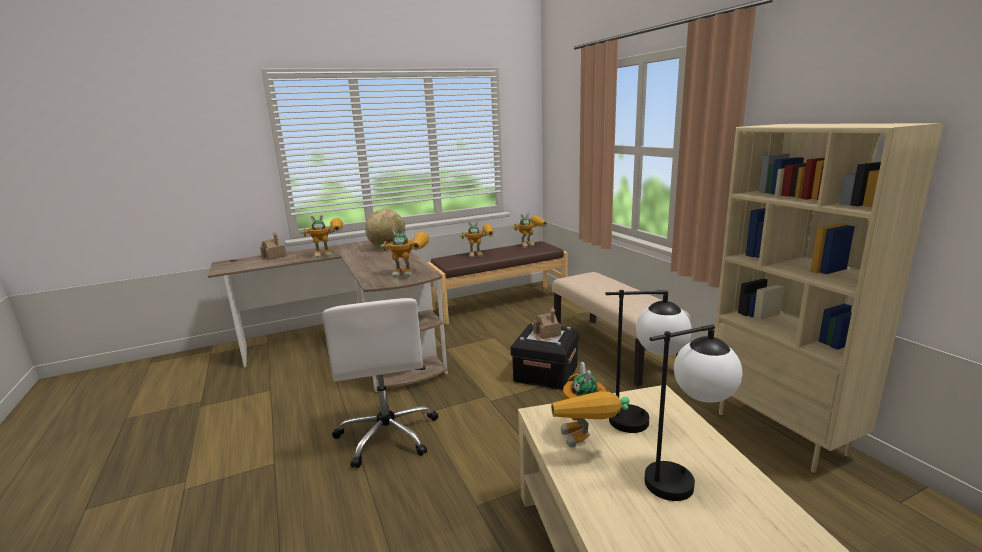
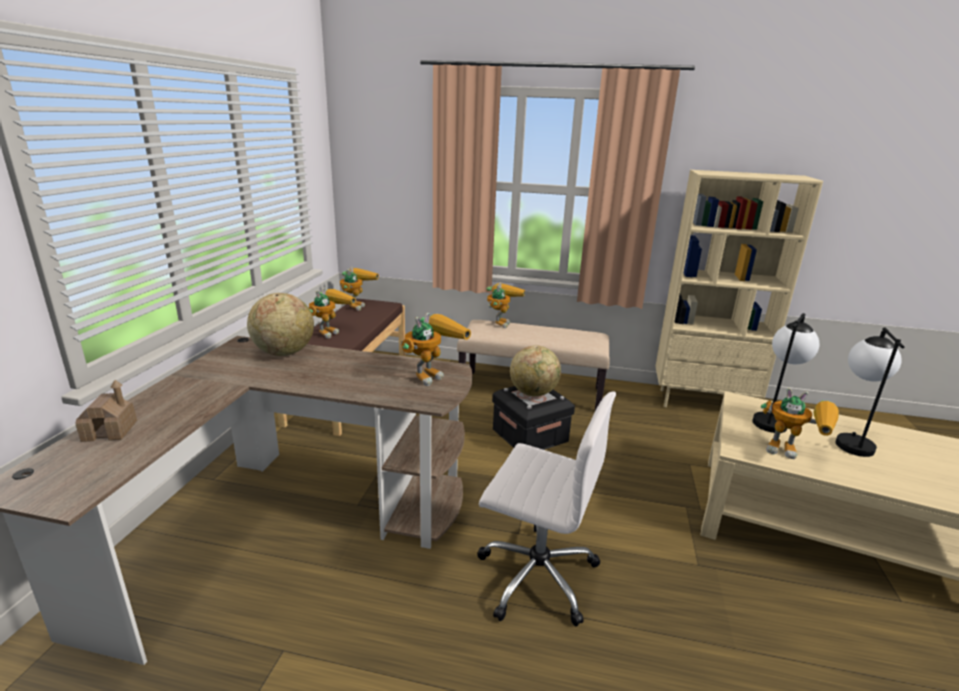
camera: 55 degrees left, 5 degrees up
toy robot [301,215,343,258] -> toy robot moved to [487,282,525,328]
toy house [533,307,561,339] -> globe [510,345,561,396]

